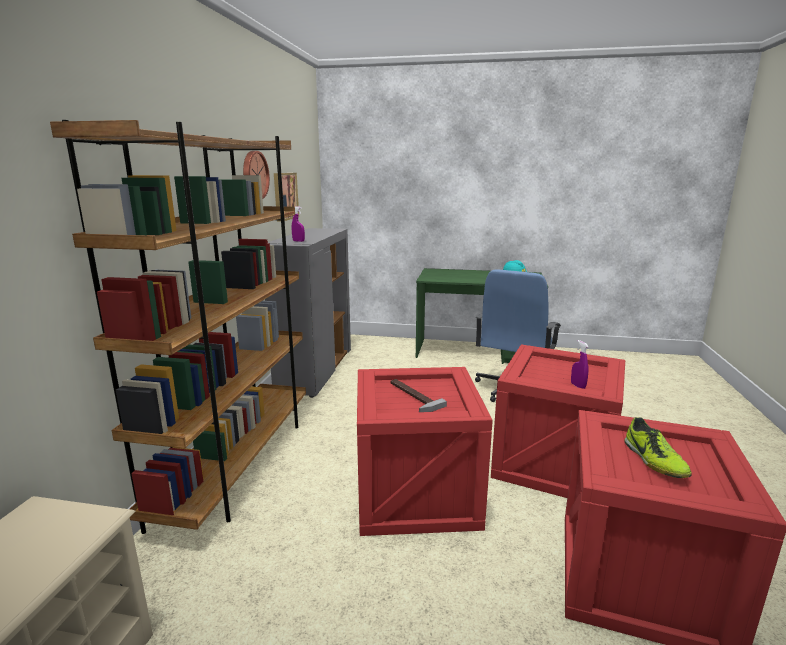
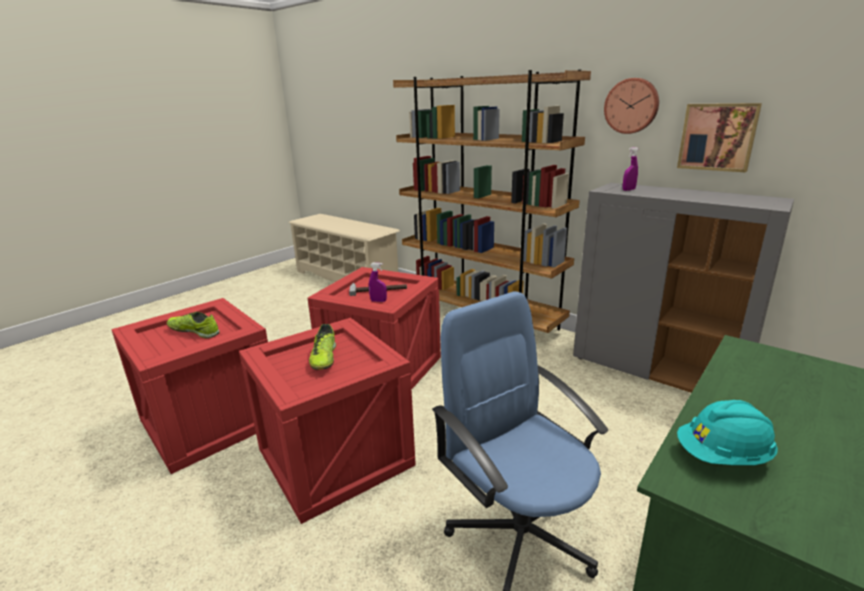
camera: 120 degrees right, 5 degrees up
purple spray bottle [571,340,589,389] -> purple spray bottle moved to [369,263,387,302]
none -> shoe [309,324,336,370]

